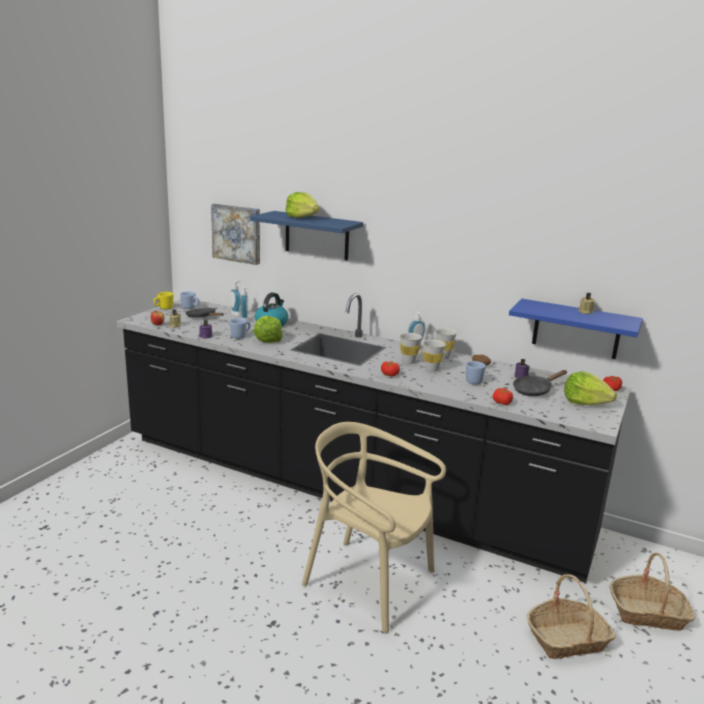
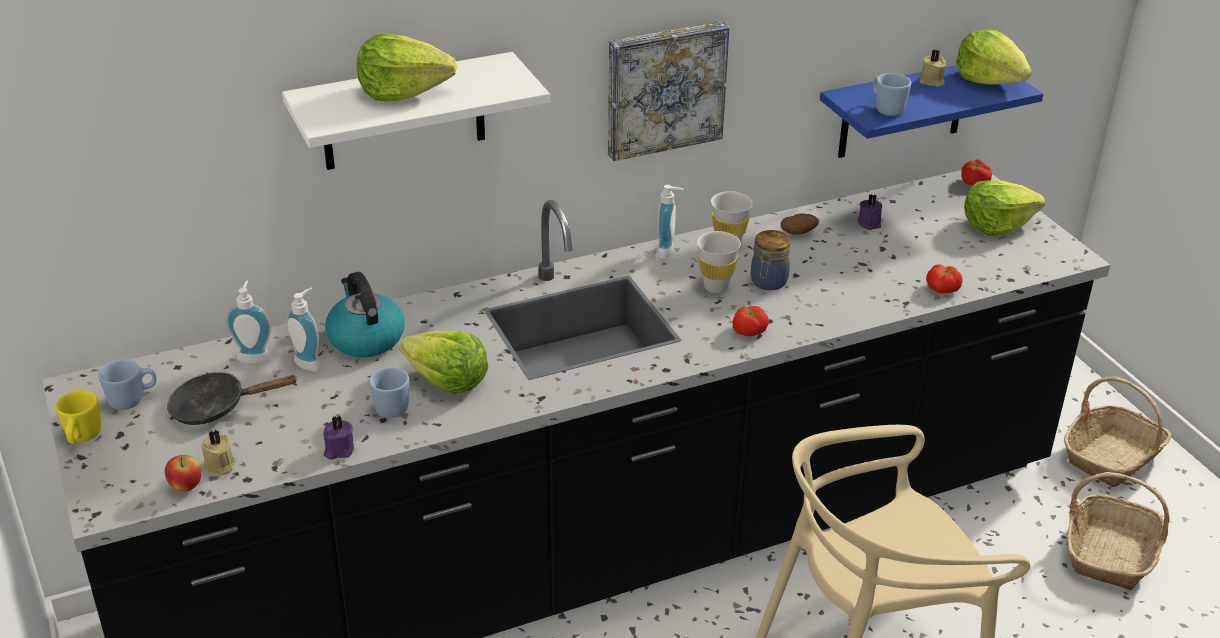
camera: 50 degrees left, 15 degrees up
picture [211,203,260,265] -> picture moved to [608,21,730,161]
blue shelf [250,211,363,261] -> white shelf [282,52,550,170]
white cup [423,340,446,372] -> jar [751,230,791,290]
blue mug [466,361,486,384] -> blue mug moved to [873,73,911,116]
black frying pan [513,370,567,396] -> none
none -> lettuce [956,29,1032,85]

